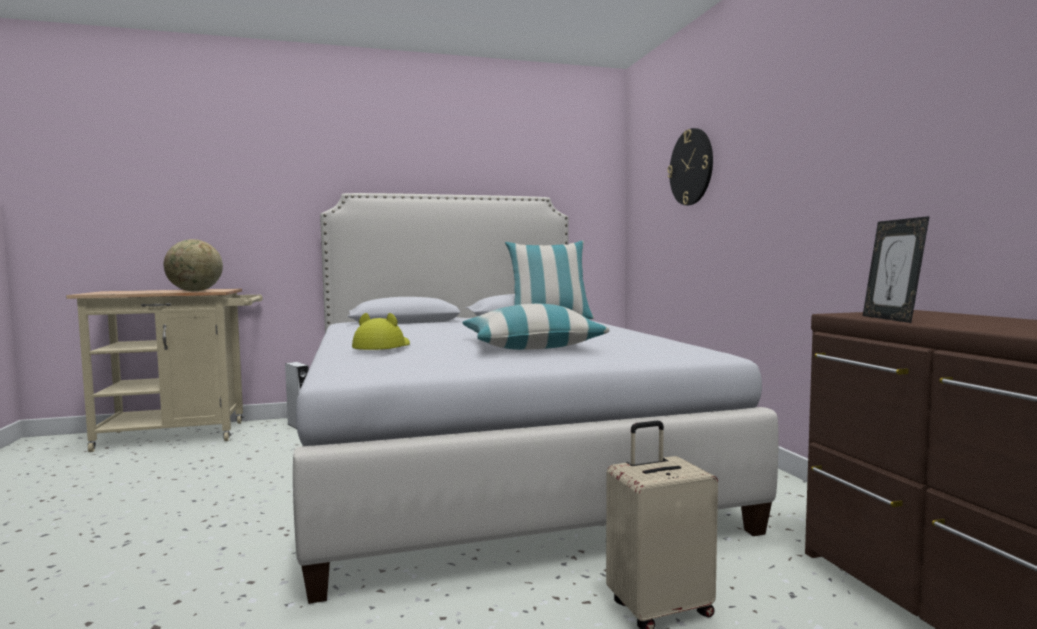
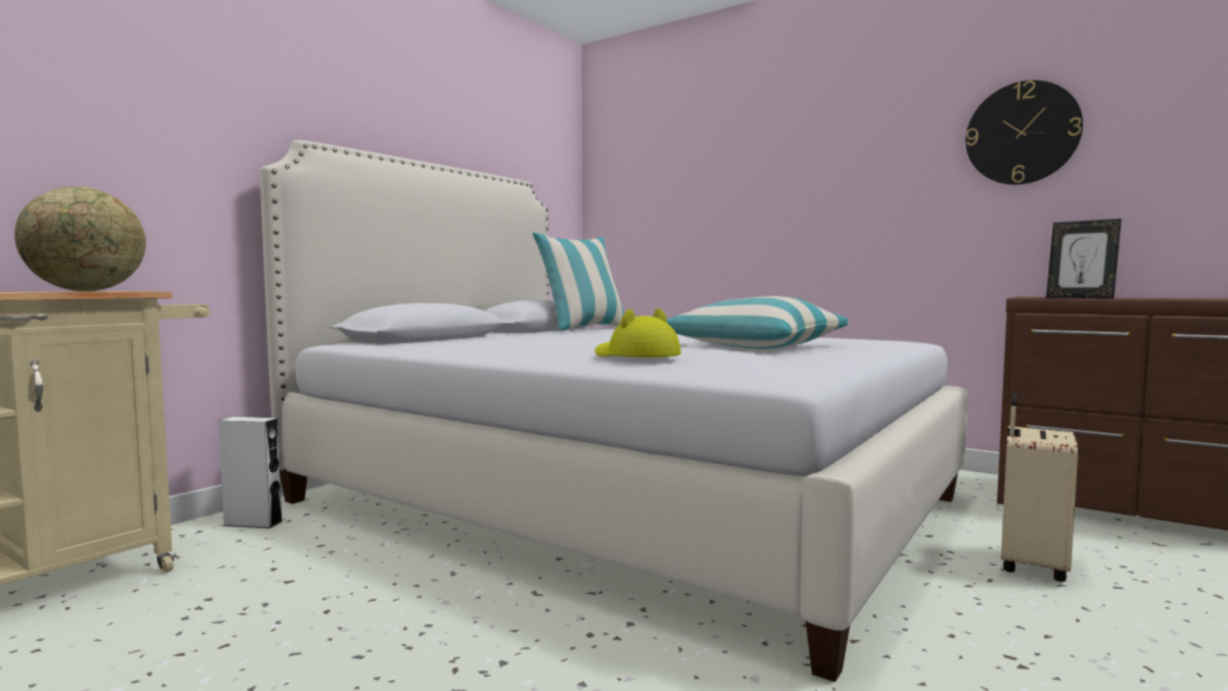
camera: 40 degrees left, 0 degrees up
wall clock [667,128,713,205] -> wall clock moved to [966,80,1083,185]

